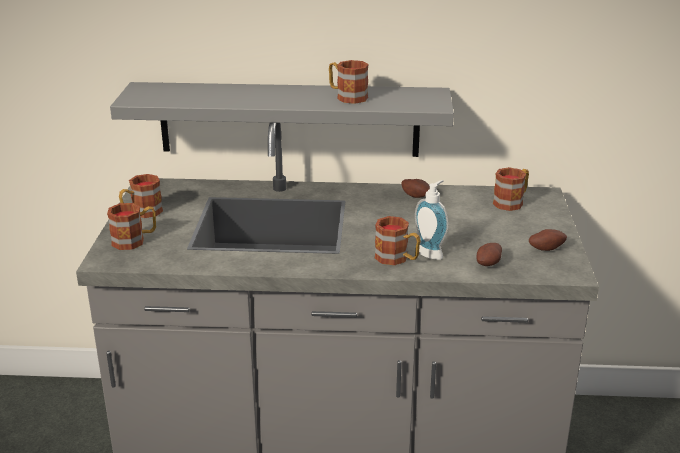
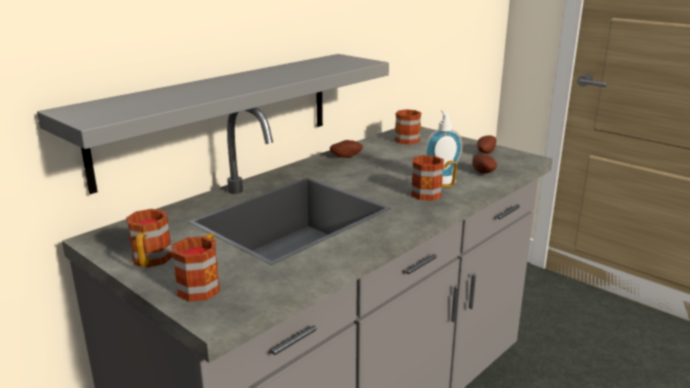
camera: 50 degrees left, 5 degrees down
mug [329,60,369,104] -> none

